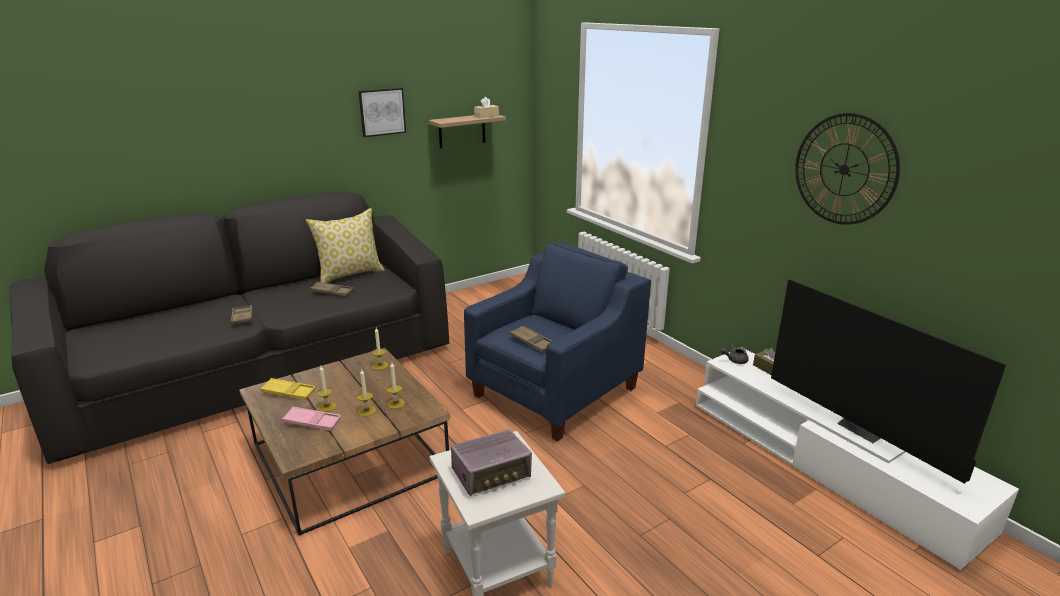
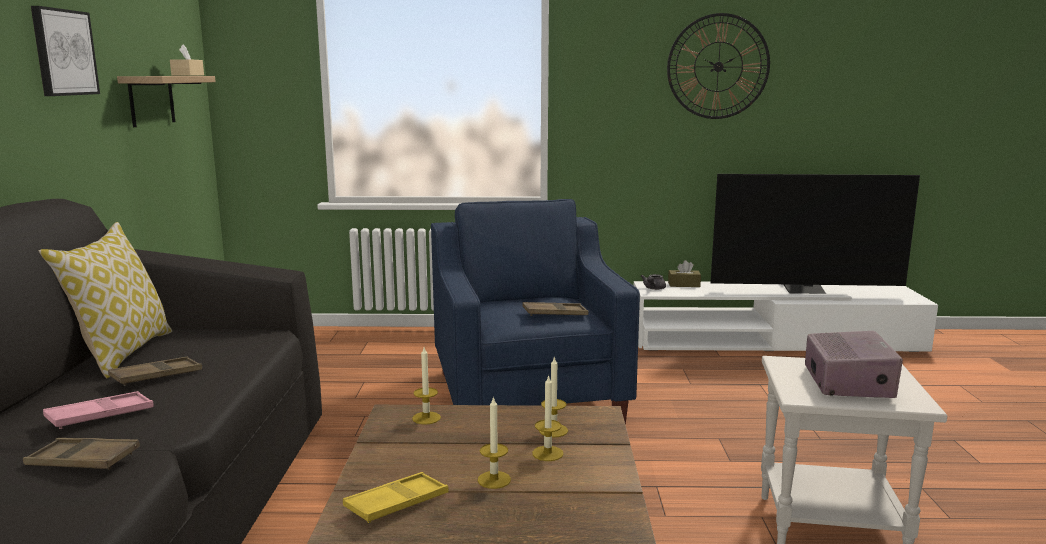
camera: 55 degrees left, 10 degrees down
pink tray [282,407,341,431] -> pink tray moved to [43,391,154,429]

